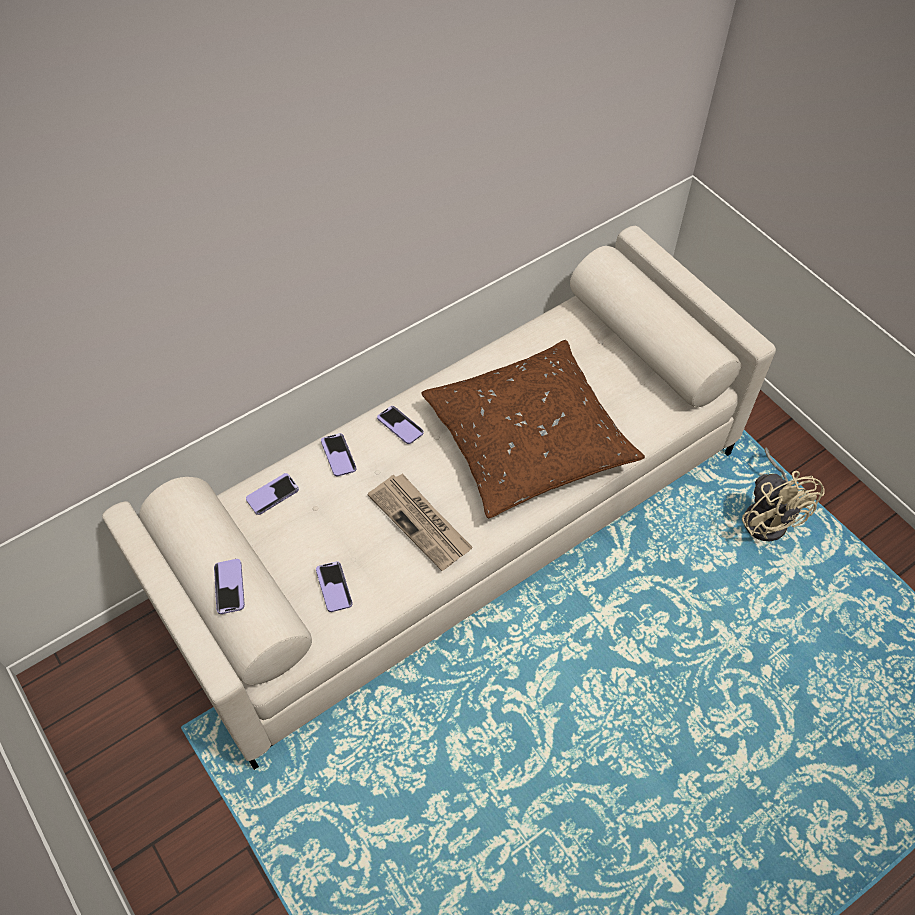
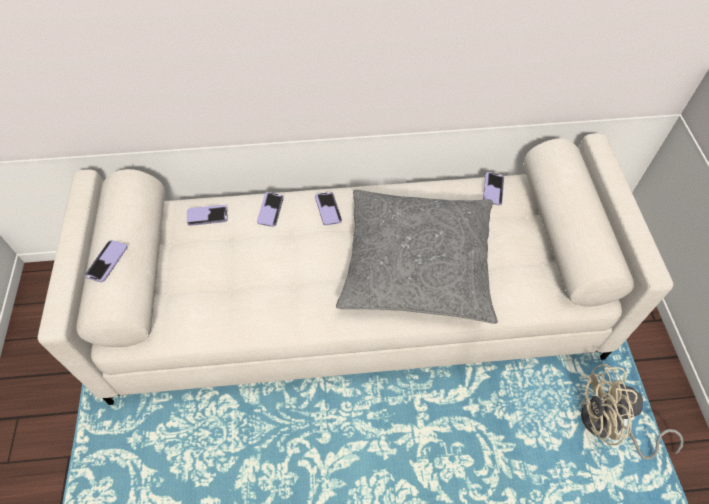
camera: 30 degrees right, 0 degrees up
phone [316,561,352,612] -> phone moved to [483,172,504,205]
newspaper [367,473,473,571] -> none
brown pillow [421,340,645,518] -> grey pillow [336,190,498,324]
beige fan [742,447,824,541] -> beige fan turned 75 degrees clockwise [581,364,684,460]

